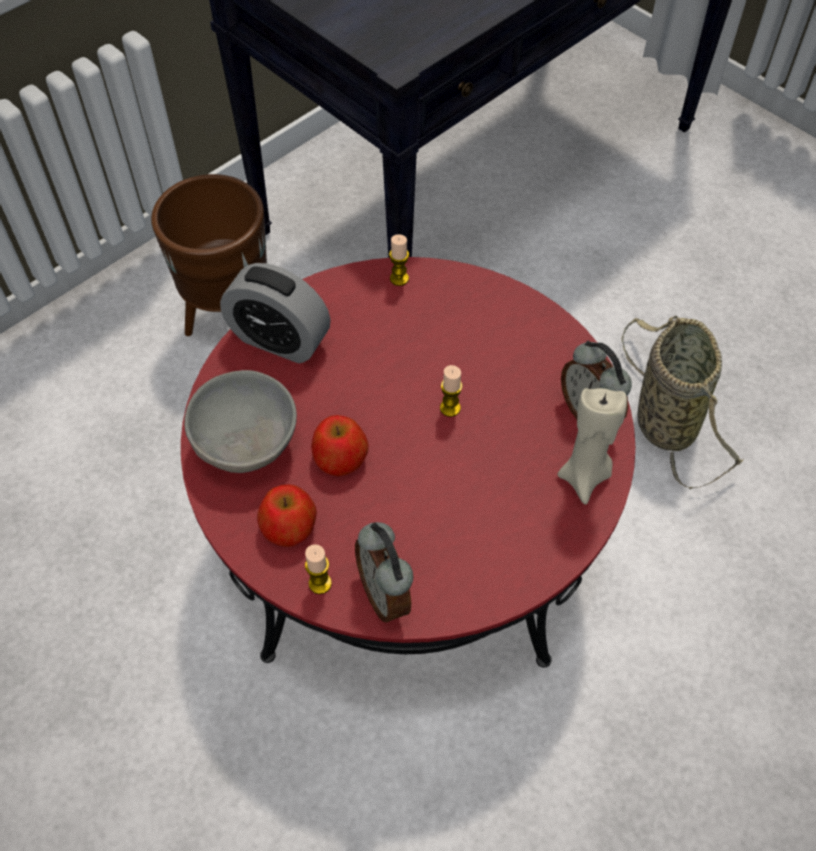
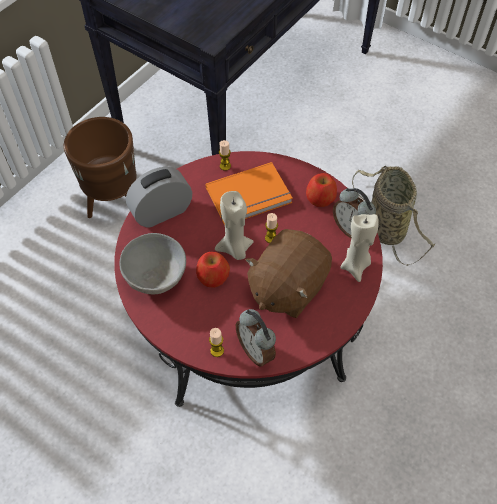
camera: 10 degrees left, 0 degrees up
alarm clock [220,263,331,363] -> alarm clock turned 135 degrees clockwise [126,167,192,228]
apple [257,484,317,547] -> apple moved to [306,173,337,207]
none -> orange book [205,162,293,226]
none -> beige candle [215,191,254,260]
none -> brown plush toy [245,229,332,318]

